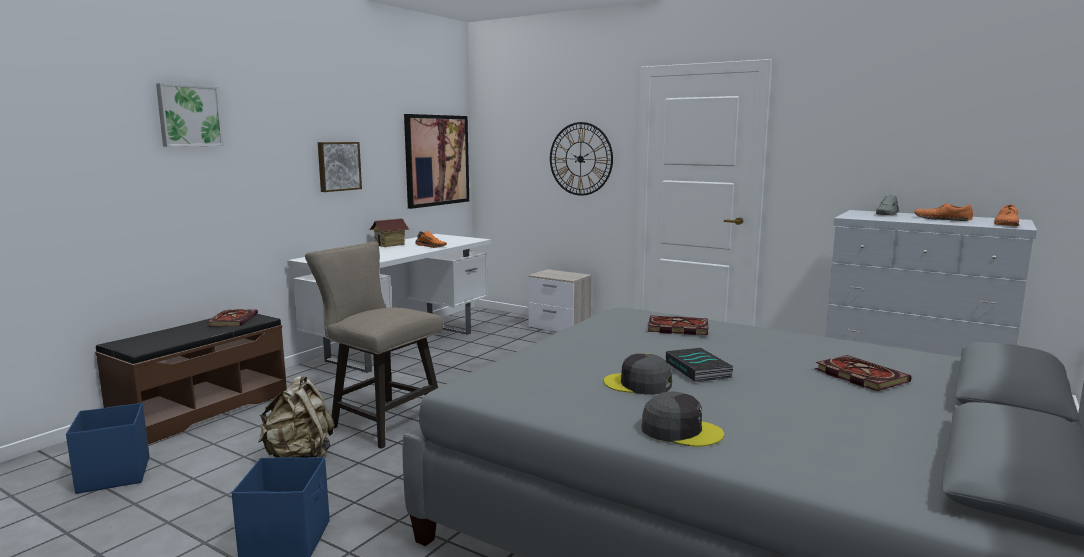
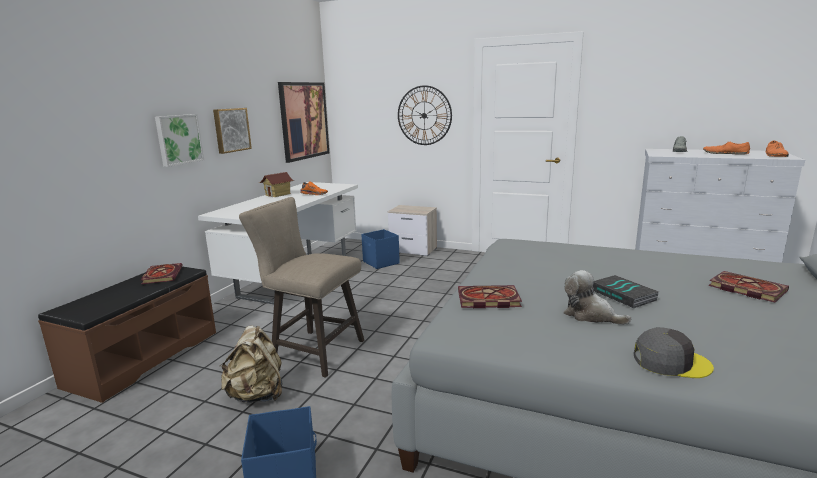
camera: 10 degrees left, 5 degrees up
blue storage box [66,403,149,494] -> blue storage box moved to [361,229,400,269]
picture [156,83,224,147] -> picture moved to [155,114,204,167]
grey cap [604,353,672,395] -> plush toy [563,270,631,325]
book [648,315,709,335] -> book moved to [458,285,522,308]

